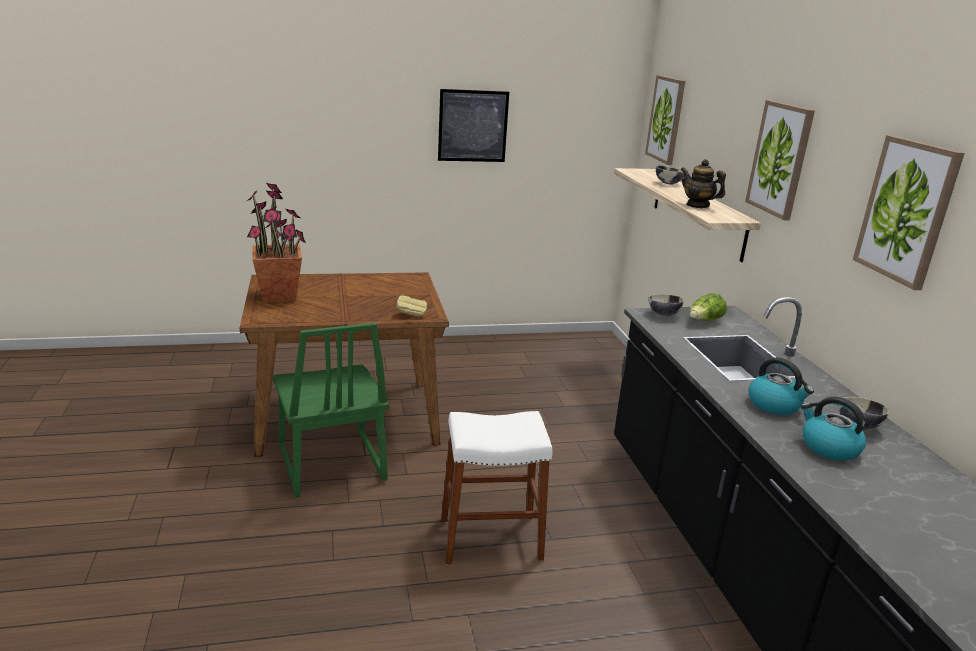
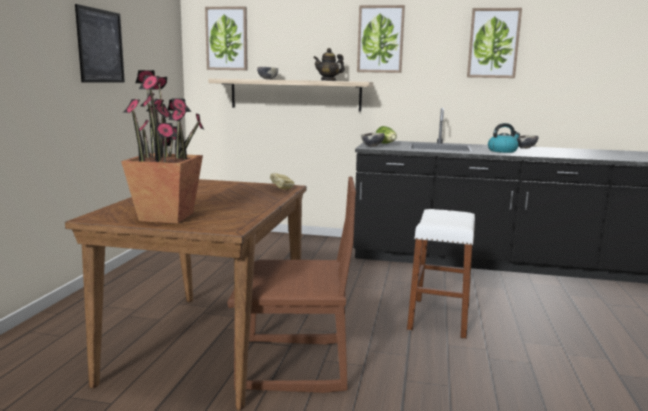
camera: 65 degrees left, 10 degrees down
green chair [273,323,389,498] -> brown chair [227,176,356,393]
kettle [801,397,866,461] -> none

